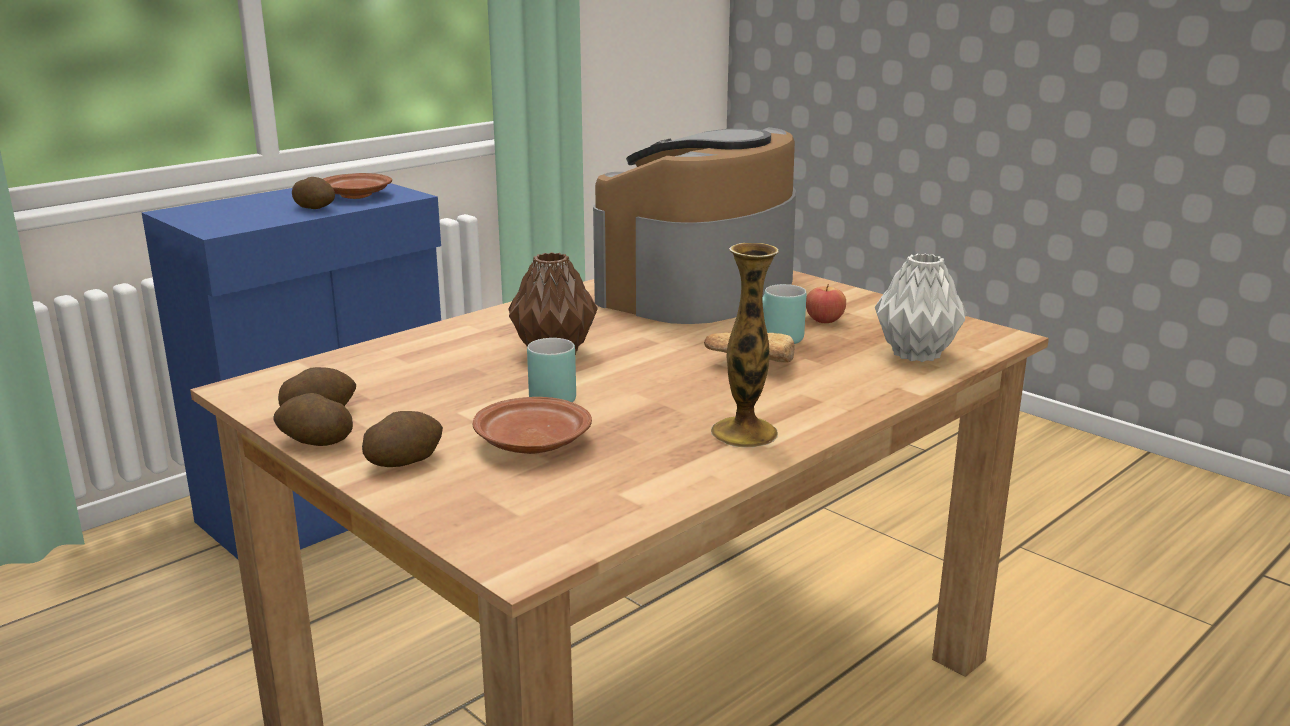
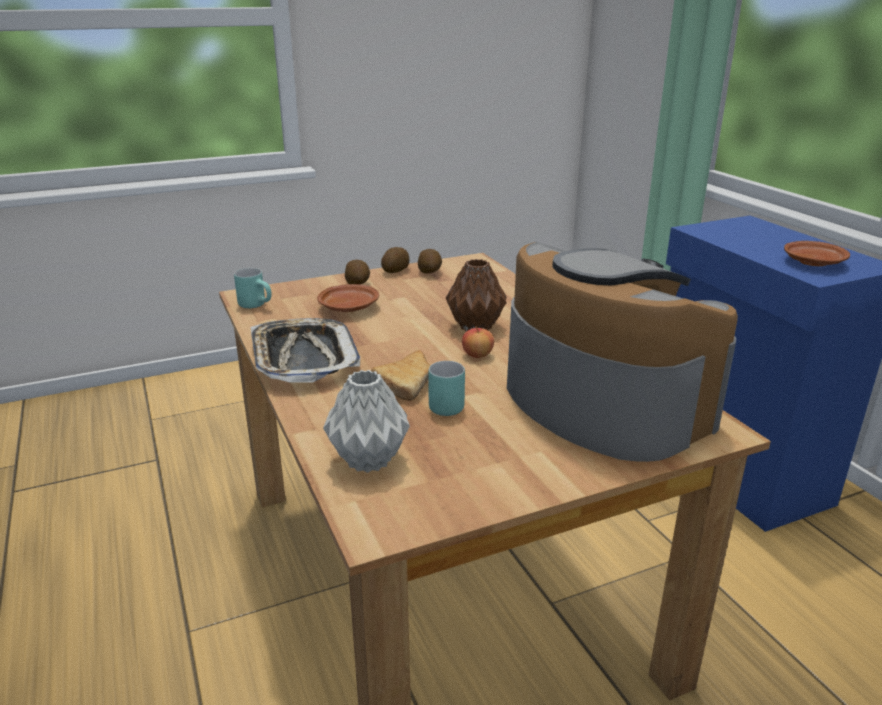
camera: 110 degrees right, 5 degrees up
potato [292,177,335,209] -> none
turquoise mug [527,338,576,403] -> turquoise mug moved to [234,268,272,308]
vase [711,243,779,448] -> tray [250,318,360,383]
apple [806,284,846,323] -> apple moved to [462,326,494,358]

